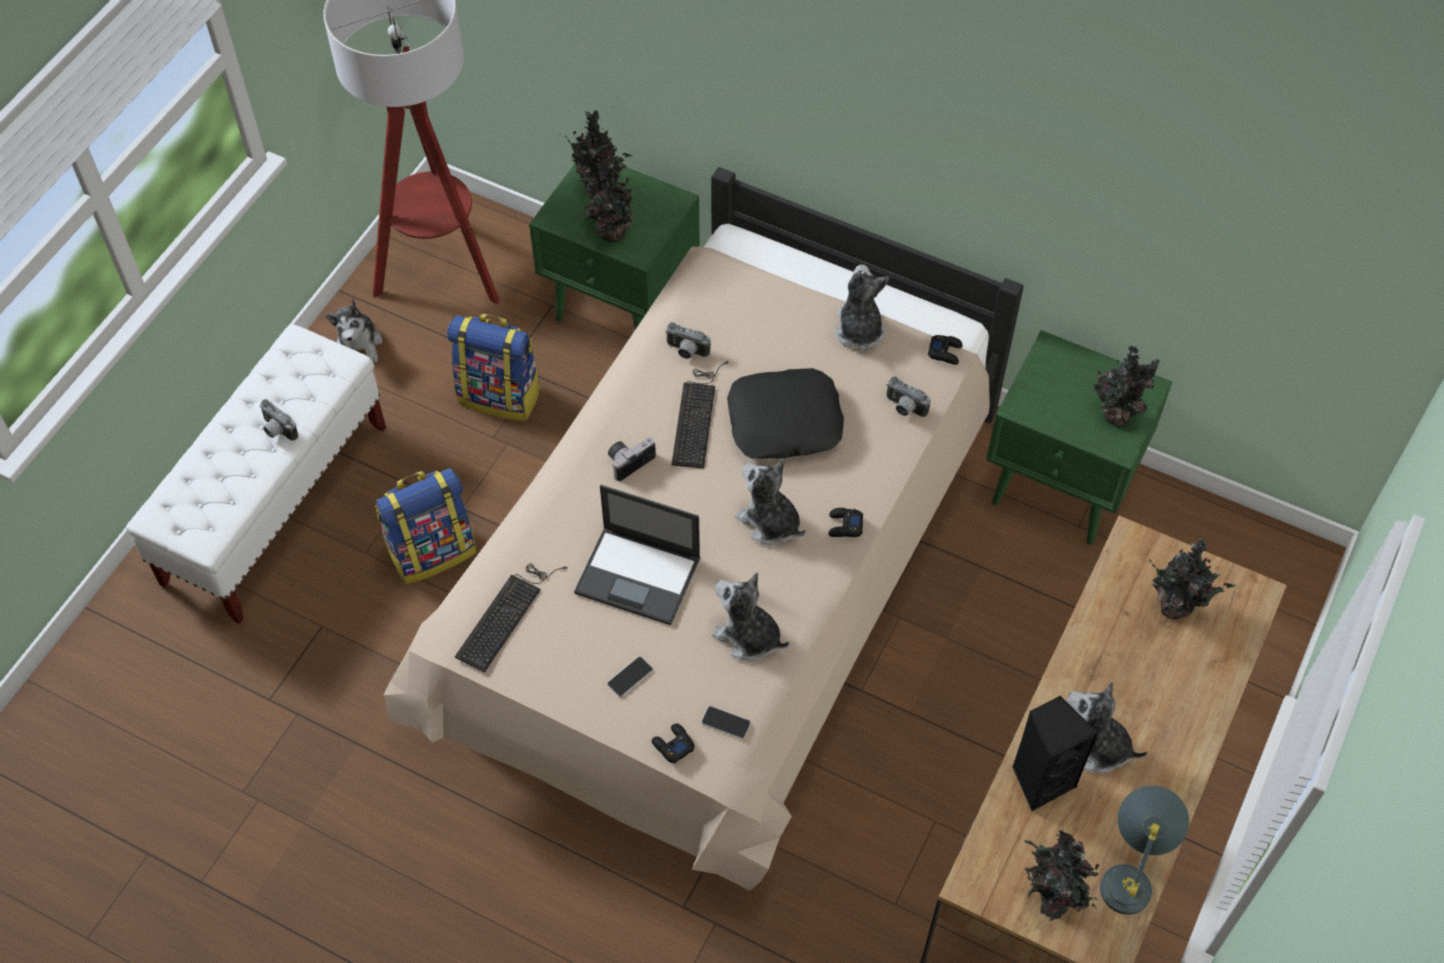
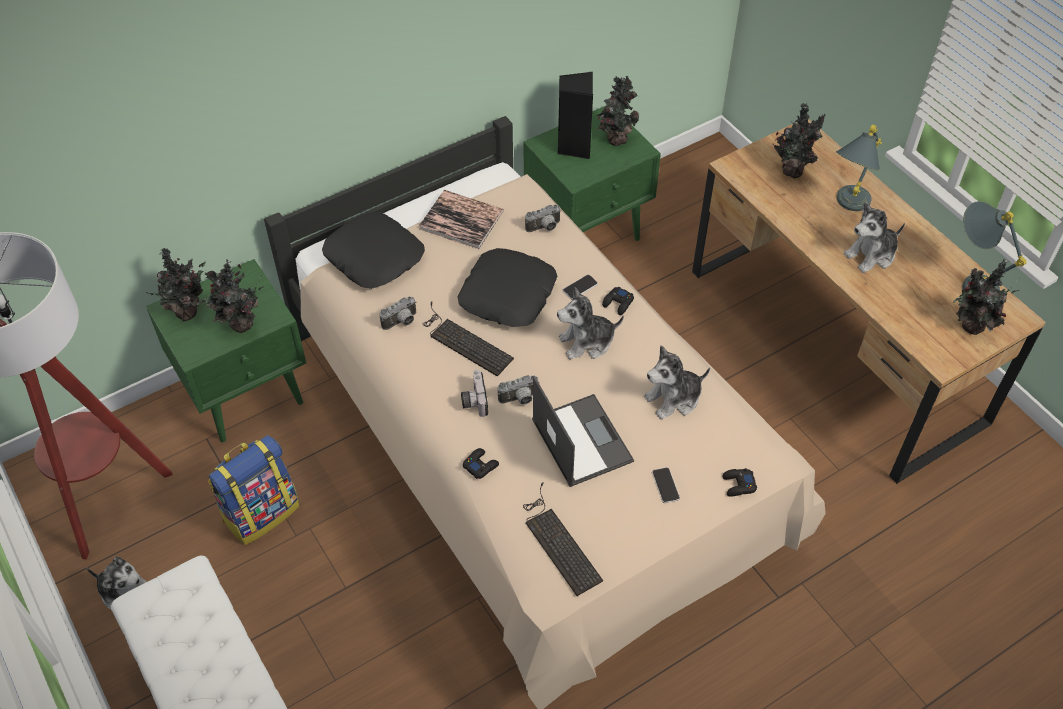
camera: 60 degrees left, 5 degrees down
camera [260,399,298,441] -> camera moved to [498,375,540,405]
backpack [376,468,476,584] -> none
laptop [574,485,701,625] -> laptop turned 75 degrees counterclockwise [532,376,634,487]
phone [701,706,751,739] -> phone moved to [563,275,598,299]
plush toy [834,264,889,350] -> book [419,190,504,249]
black game controller [928,335,962,365] -> black game controller moved to [463,448,499,479]
black speaker [1012,696,1098,812] -> black speaker moved to [558,72,593,159]
none -> black pillow [322,212,425,289]
none -> grey table lamp [836,125,882,211]

